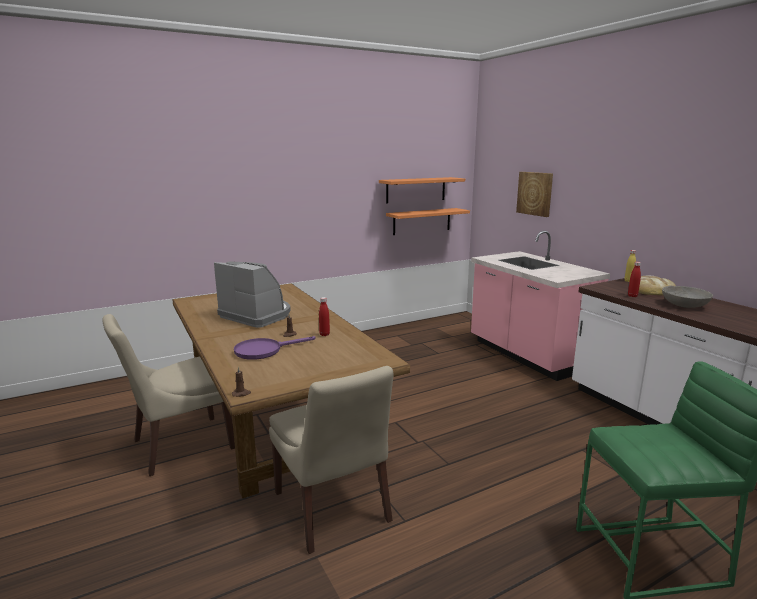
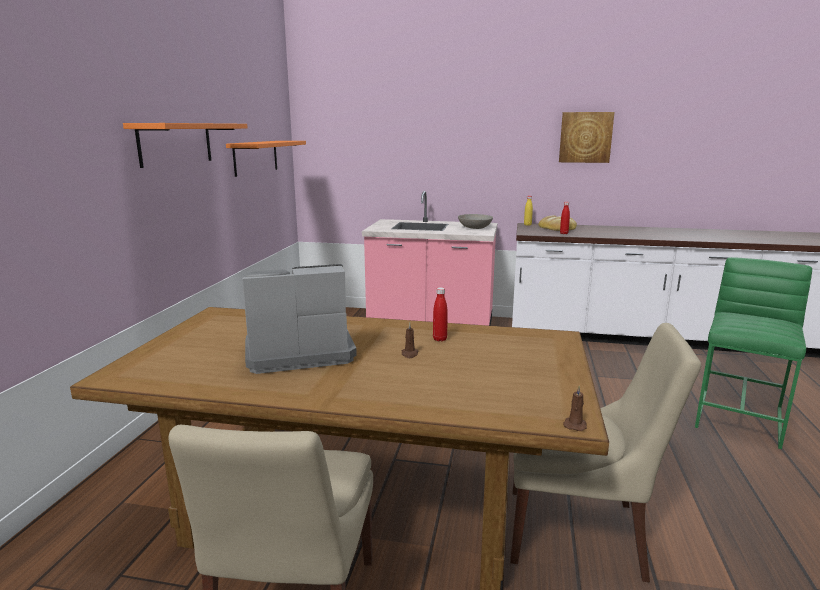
camera: 50 degrees left, 0 degrees up
purple frying pan [234,336,315,360] -> none
orange shelf [386,208,470,235] -> orange shelf moved to [123,123,248,168]
picture [516,172,553,217] -> picture moved to [559,112,614,163]
grey bowl [662,286,713,308] -> grey bowl moved to [458,214,493,229]

